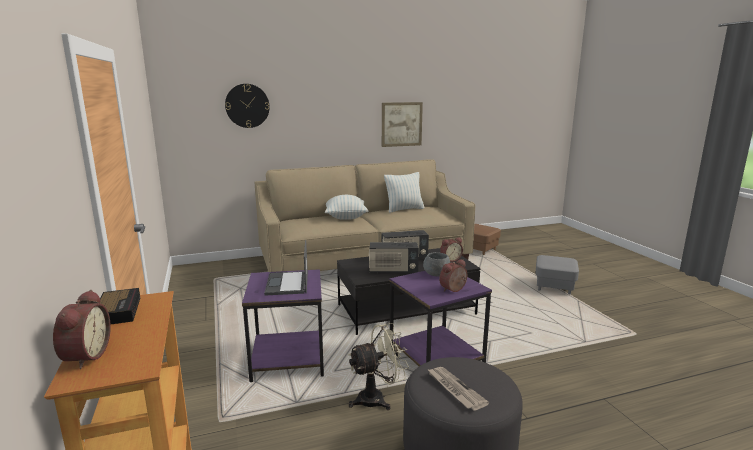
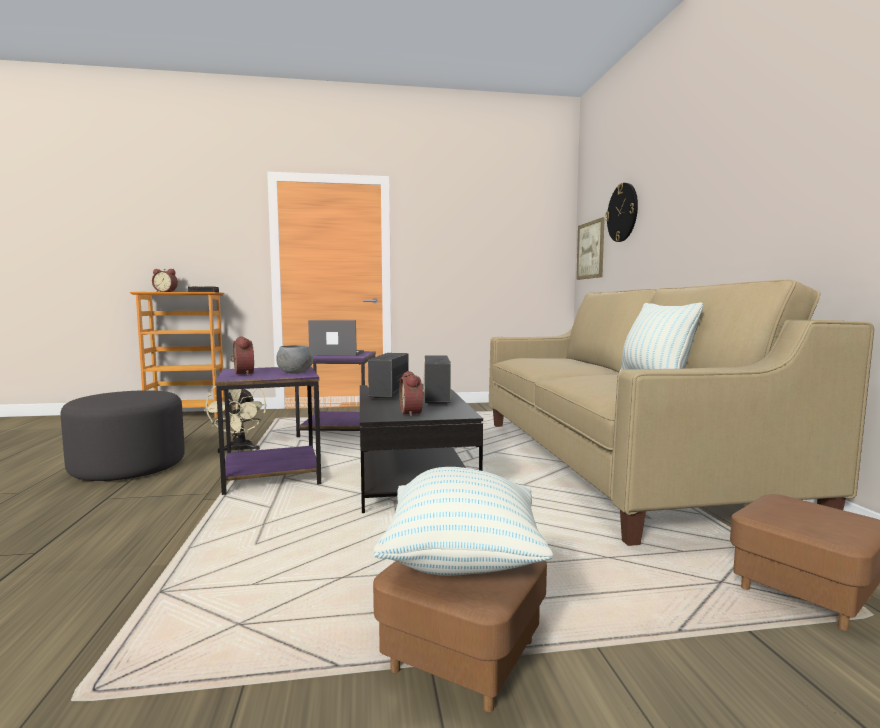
camera: 100 degrees right, 10 degrees down
pillow [325,195,368,220] -> pillow moved to [373,467,553,576]
picture [382,102,423,147] -> picture moved to [576,217,605,280]
newspaper [427,367,489,411] -> none
grey ottoman [535,255,579,295] -> brown ottoman [373,561,547,712]

